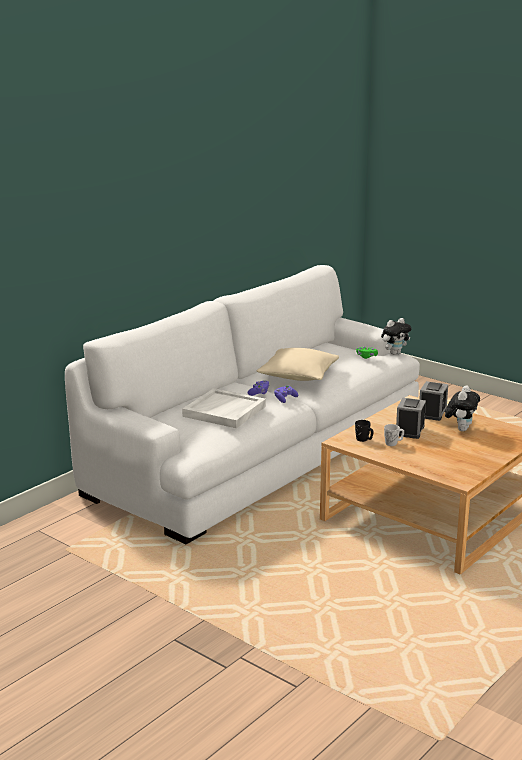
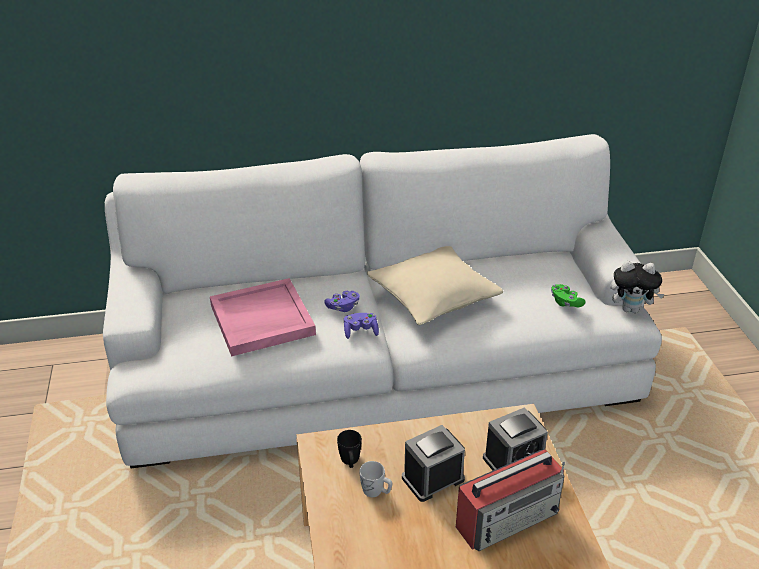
camera: 40 degrees right, 15 degrees up
white tray [182,388,266,428] -> pink tray [210,278,316,357]
plush toy [445,386,480,431] -> radio [456,449,565,551]

